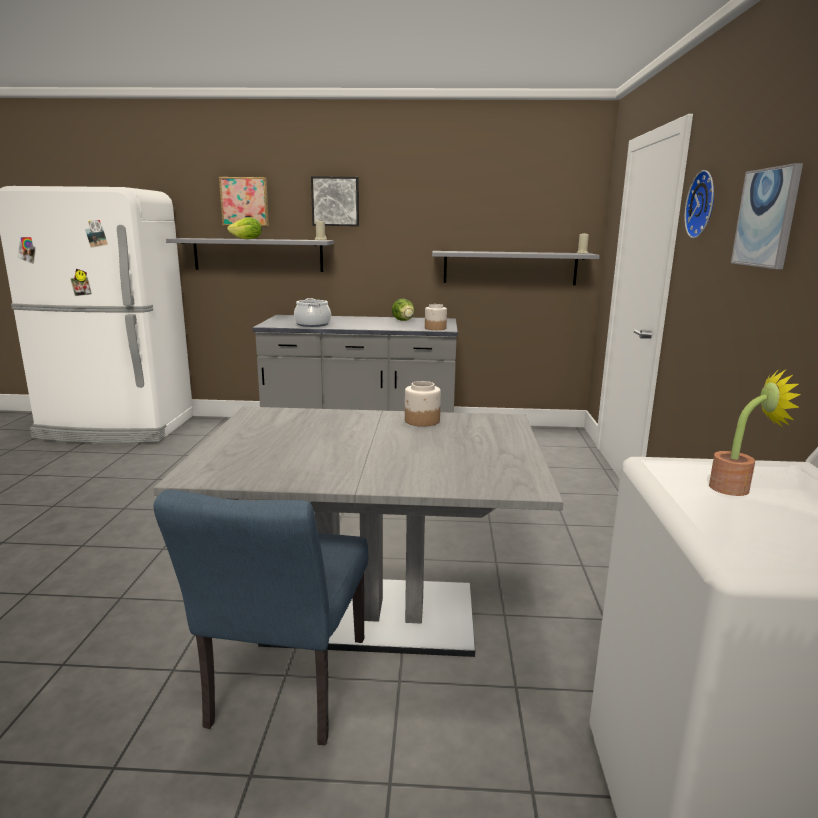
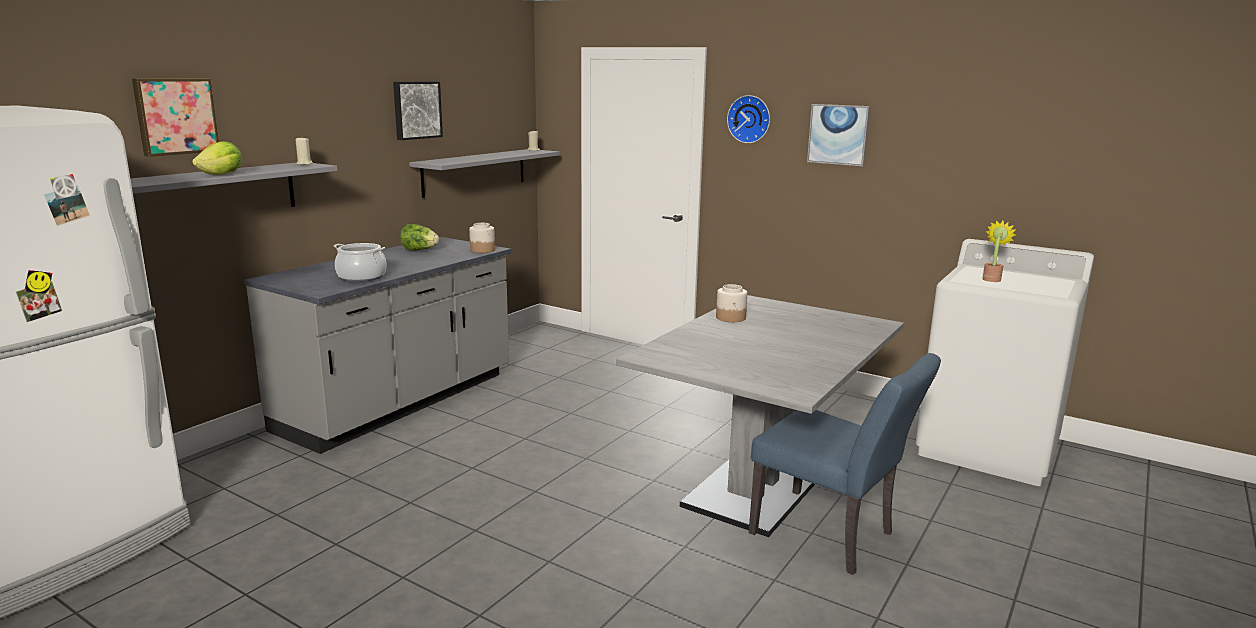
camera: 60 degrees left, 0 degrees up
picture [311,176,359,226] -> picture moved to [393,82,443,140]

